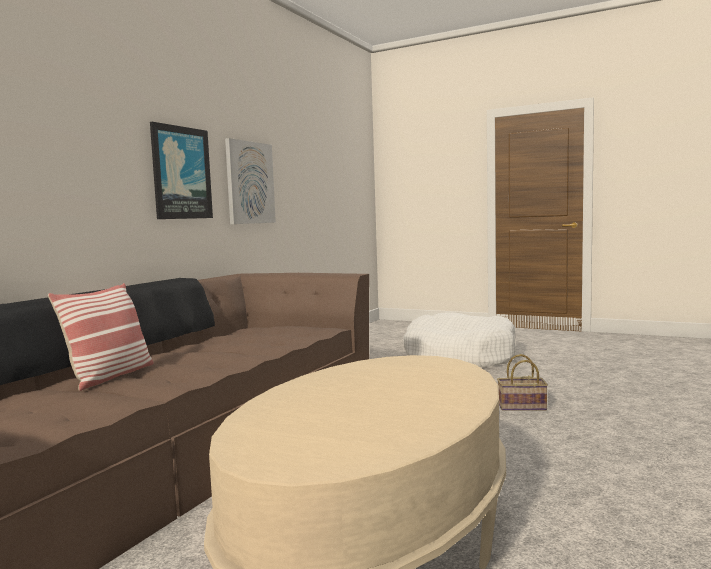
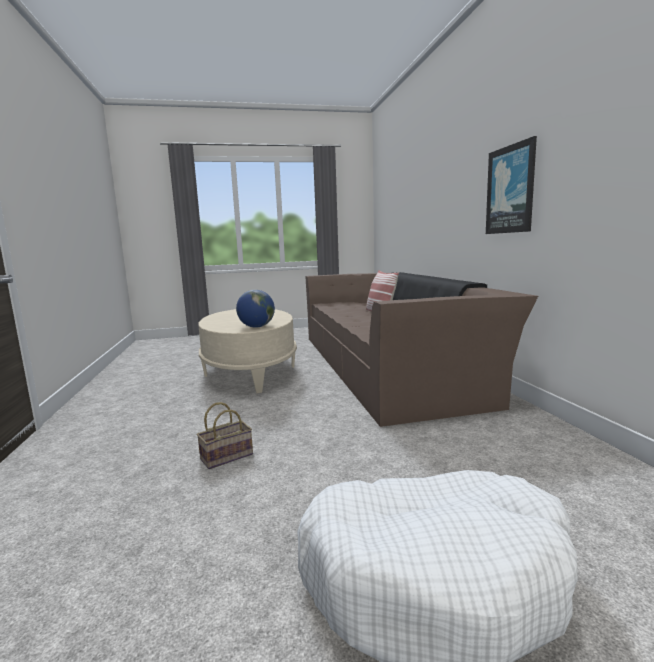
camera: 140 degrees right, 5 degrees up
picture [225,138,276,224] -> none
none -> globe [236,290,275,328]

